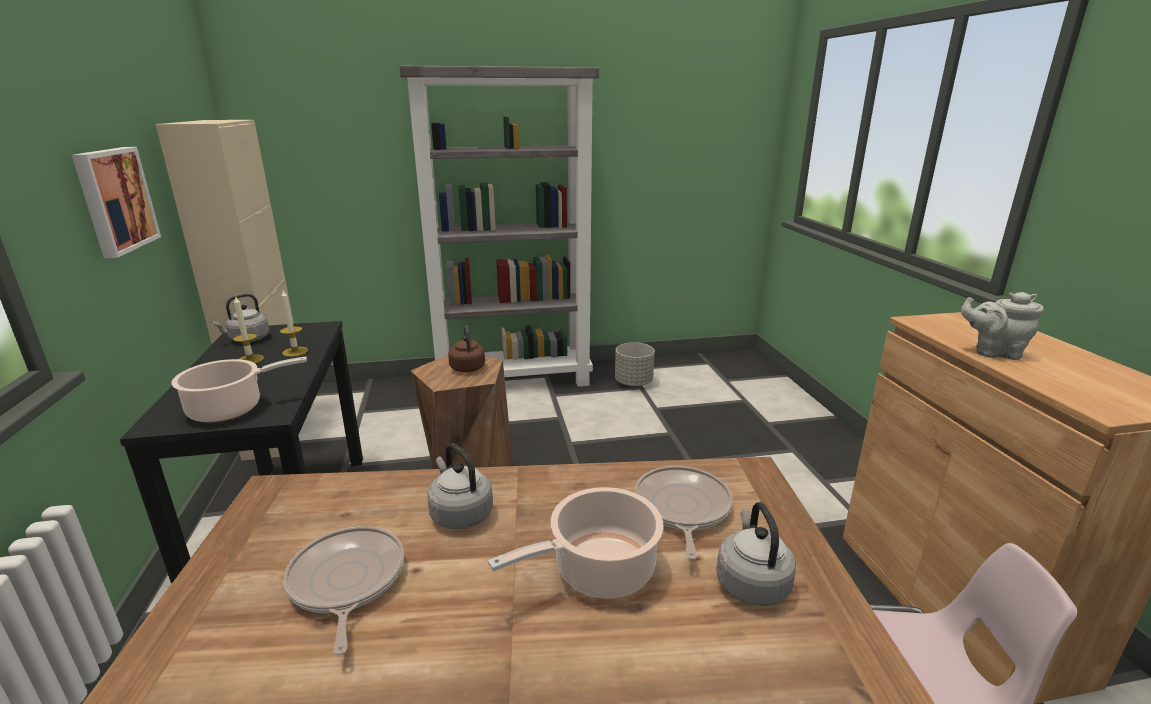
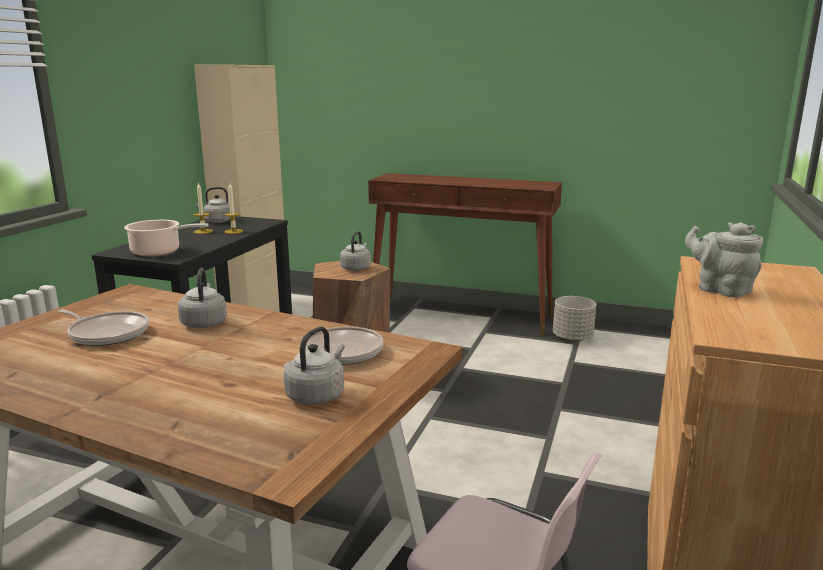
camera: 30 degrees right, 5 degrees down
picture [72,147,161,258] -> none
frying pan [284,526,404,655] -> frying pan turned 105 degrees clockwise [57,309,149,346]
grey bookcase [399,66,599,387] -> brown console table [368,173,562,335]
brown kettle [448,325,485,372] -> grey kettle [340,231,371,271]
cooking pot [488,487,663,599] -> none

